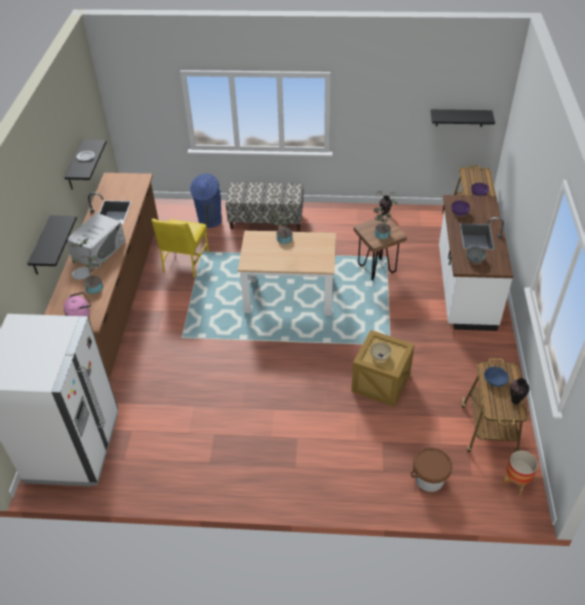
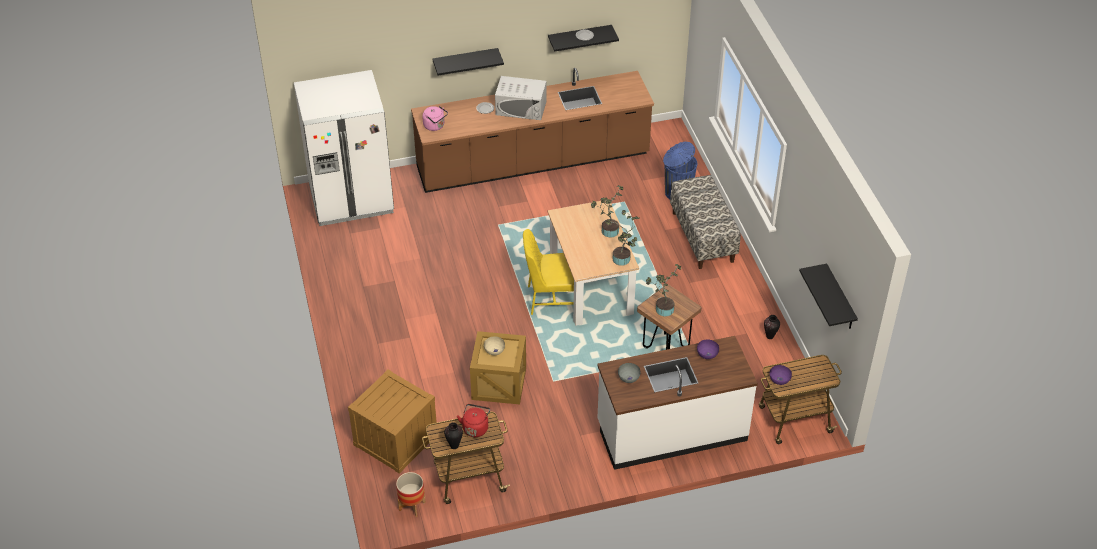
camera: 70 degrees right, 0 degrees up
potted plant [71,238,108,294] -> potted plant moved to [606,210,640,266]
yellow chair [152,218,209,278] -> yellow chair moved to [523,229,574,315]
brown bucket [411,448,452,492] -> crate [348,369,437,474]
blue bowl [484,366,509,387] -> red kettle [457,404,490,437]

